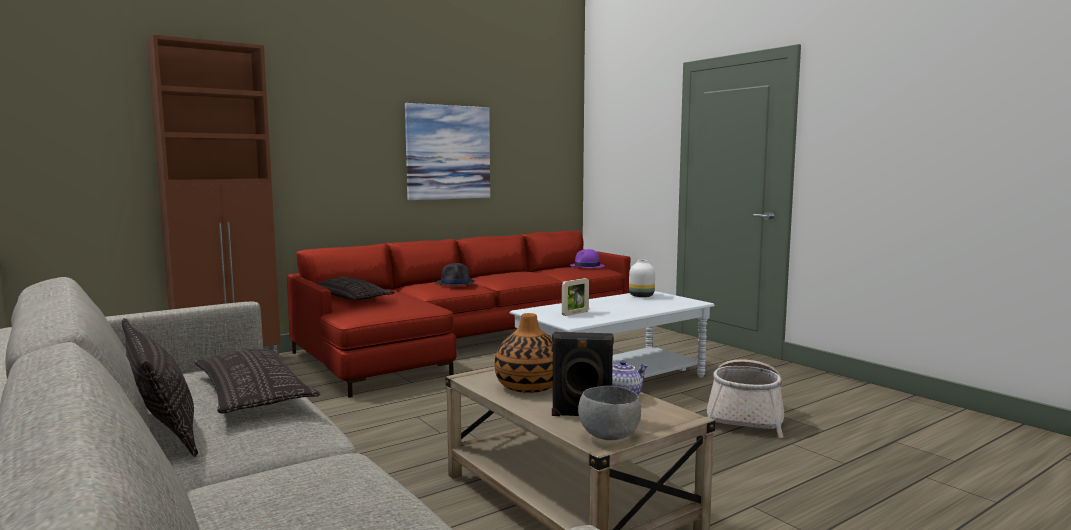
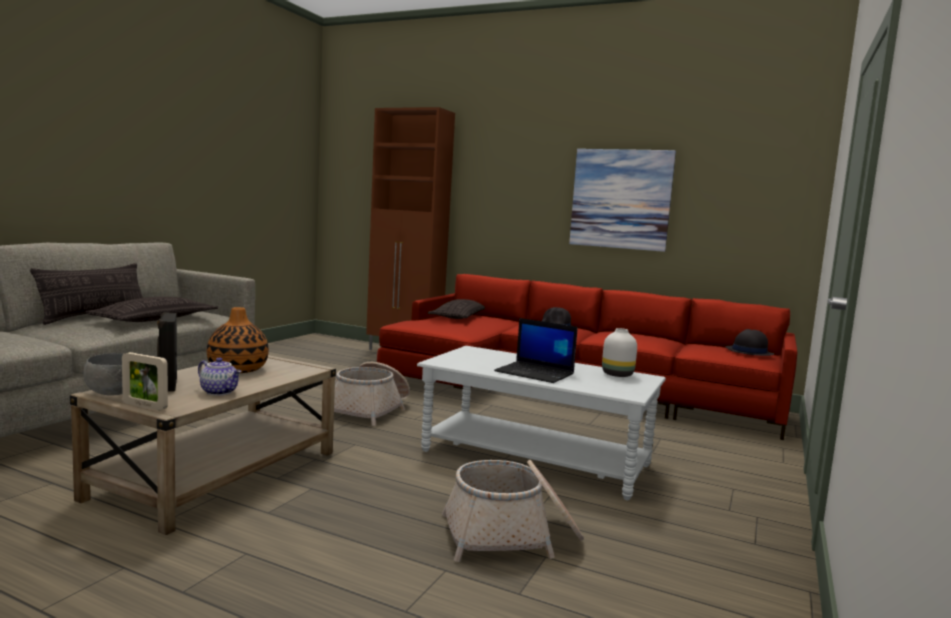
camera: 60 degrees right, 0 degrees up
picture frame [562,278,589,316] -> picture frame moved to [122,352,168,410]
purple hat [570,249,605,268] -> black hat [725,329,774,356]
none -> basket [320,362,410,426]
none -> laptop [494,318,578,383]

